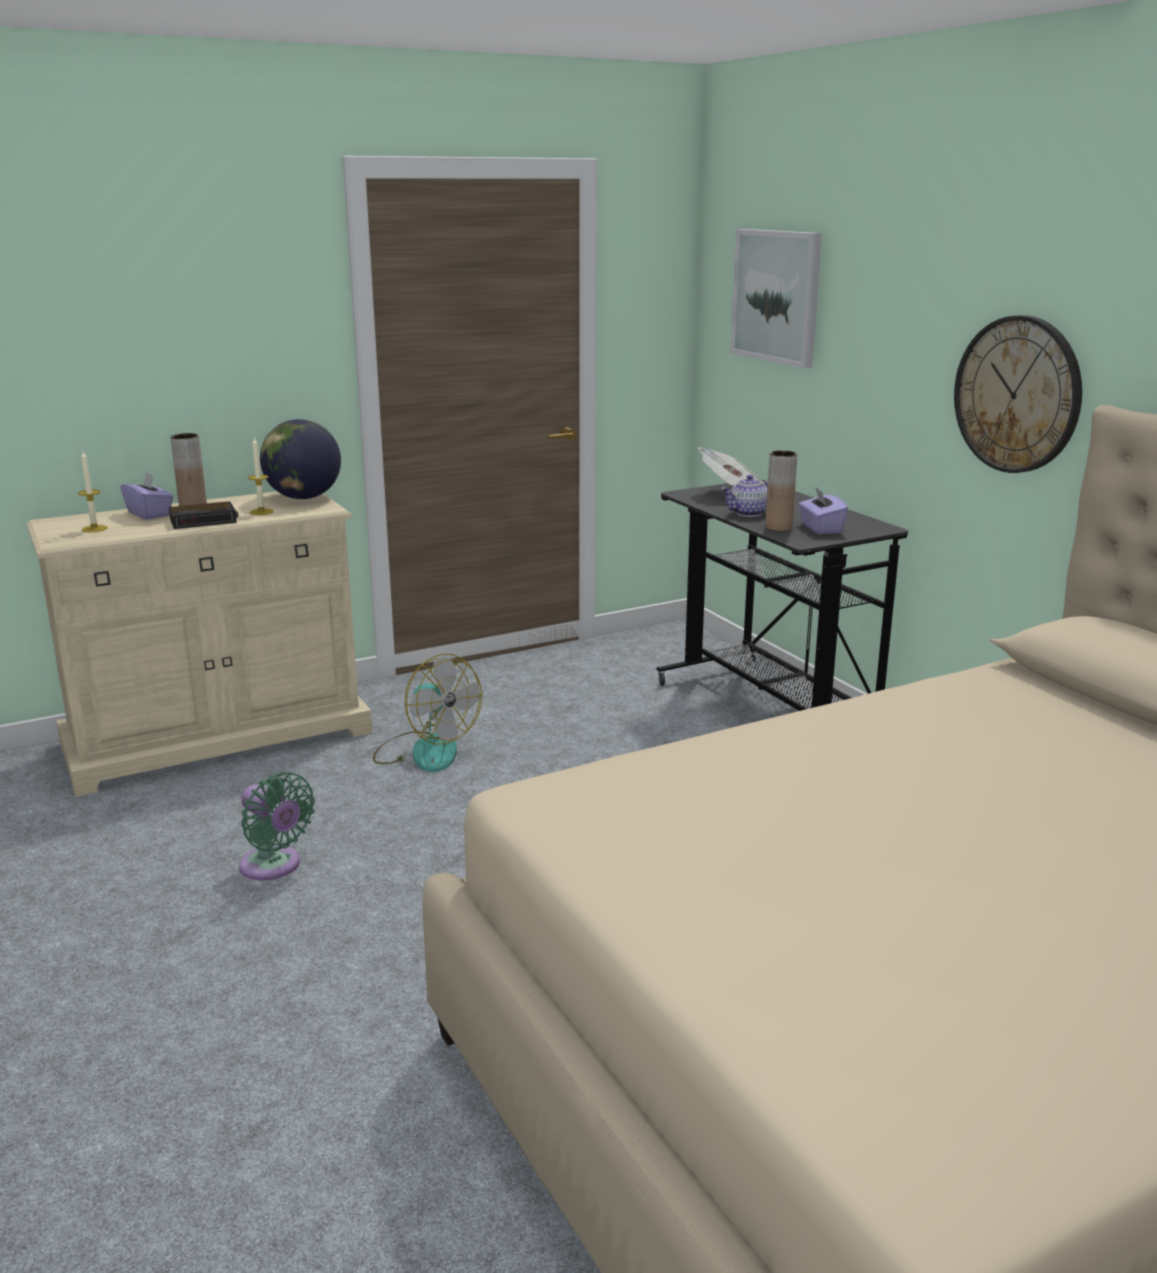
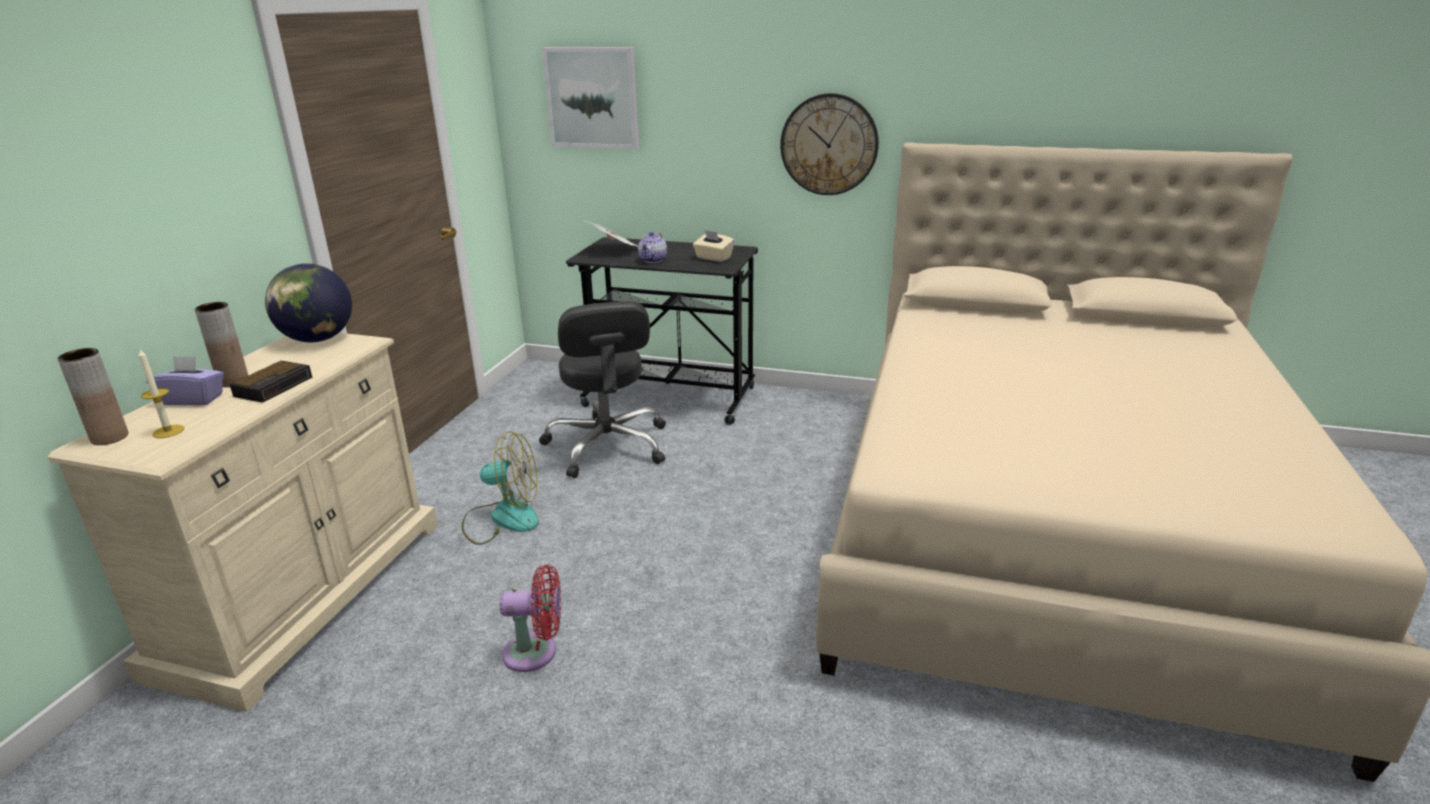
camera: 45 degrees left, 5 degrees up
green fan [239,772,315,880] -> red fan [500,565,561,672]
candle [248,438,274,515] -> none
brown vase [765,450,797,531] -> brown vase moved to [58,348,129,445]
purple tissue box [798,488,848,534] -> beige tissue box [693,230,734,262]
none -> black office chair [539,301,666,478]

